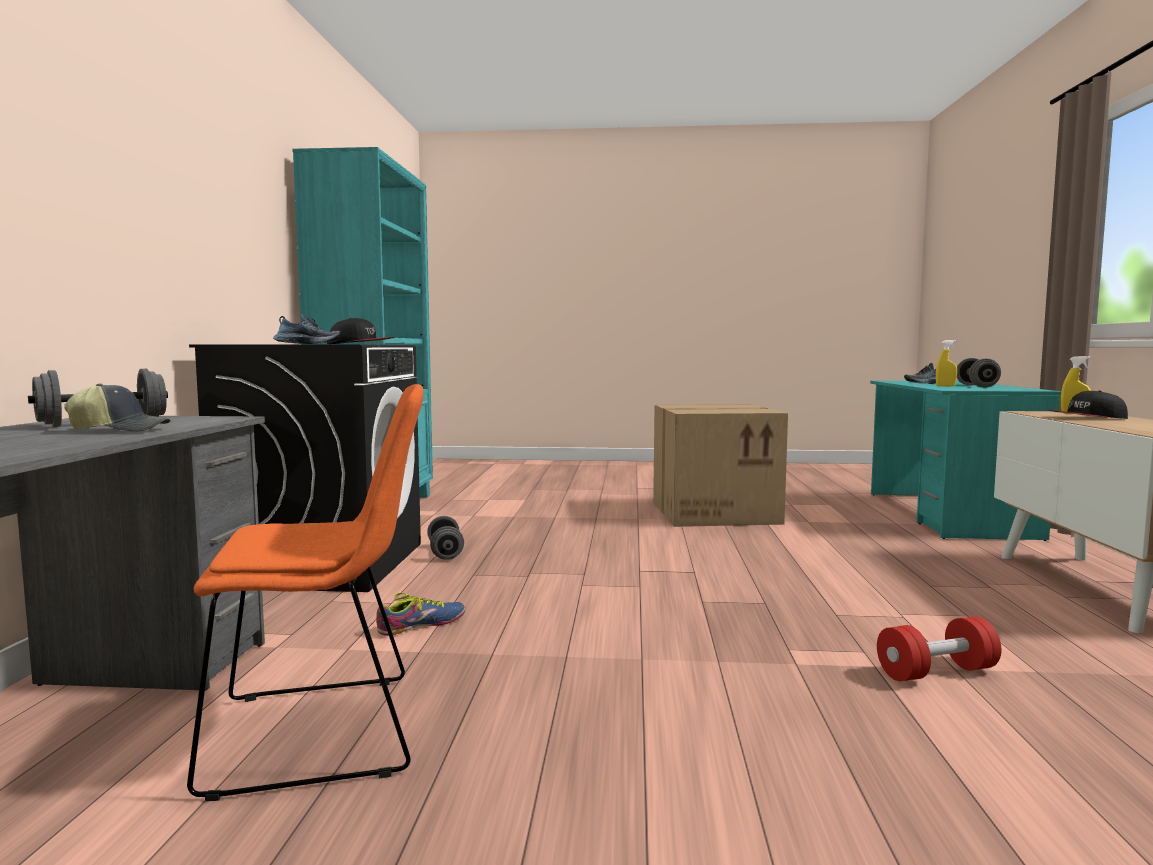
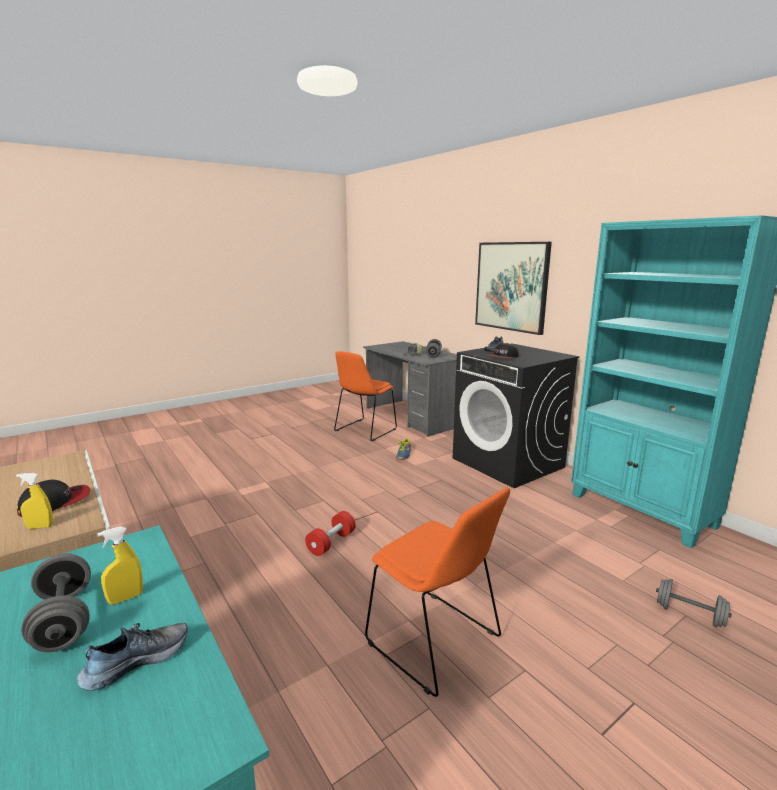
camera: 140 degrees right, 10 degrees up
grey dumbbell [427,516,464,560] -> grey dumbbell moved to [656,579,732,627]
cardboard box [653,404,788,527] -> orange chair [365,487,510,697]
red dumbbell [877,616,1001,681] -> red dumbbell moved to [305,511,356,556]
none -> picture [475,242,552,335]

